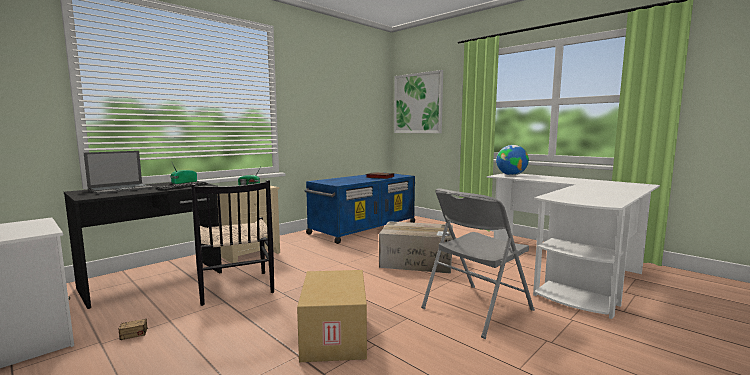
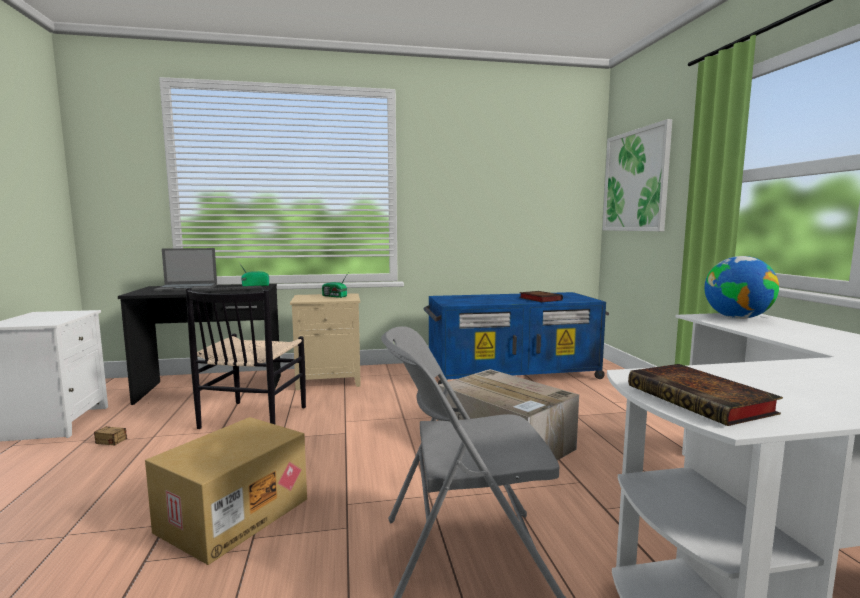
camera: 35 degrees right, 0 degrees up
none -> book [628,364,783,426]

